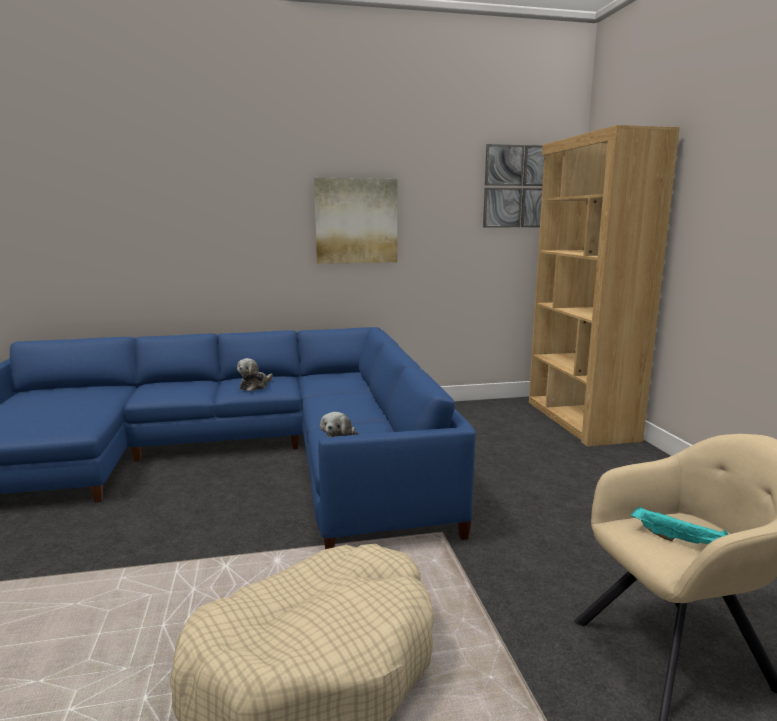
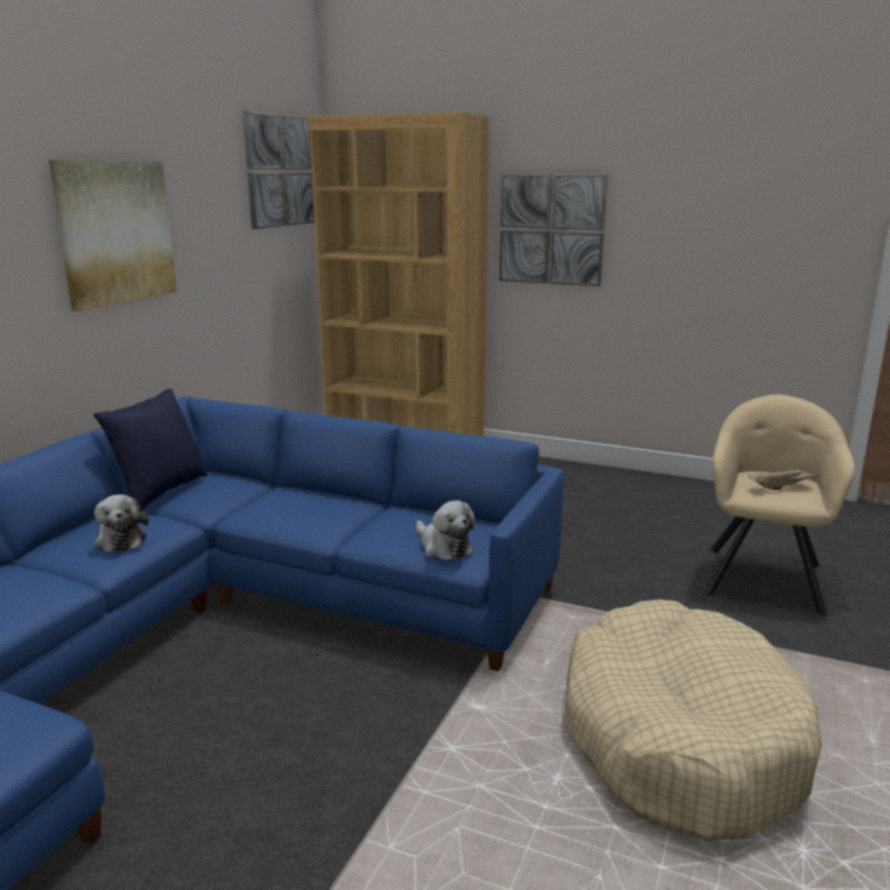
camera: 55 degrees left, 5 degrees up
turquoise tray [631,507,728,544] -> beige tray [748,467,817,490]
none -> blue pillow [93,388,207,511]
none -> picture [499,174,608,286]

